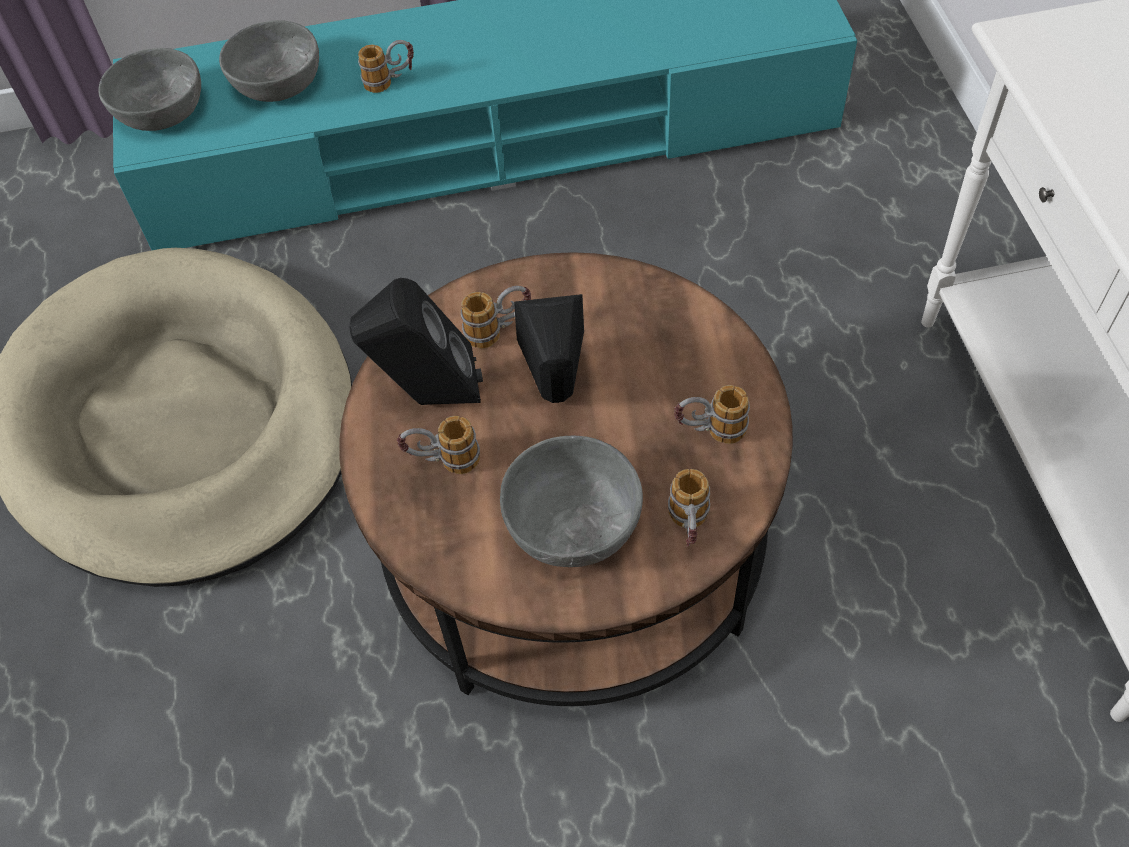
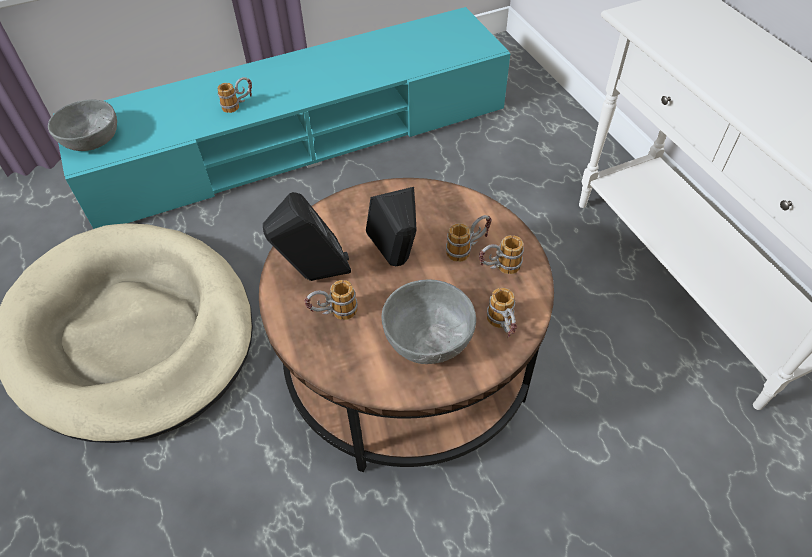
camera: 15 degrees left, 5 degrees down
grey bowl [219,20,319,102] -> none
mug [461,286,531,348] -> mug moved to [446,215,492,262]

